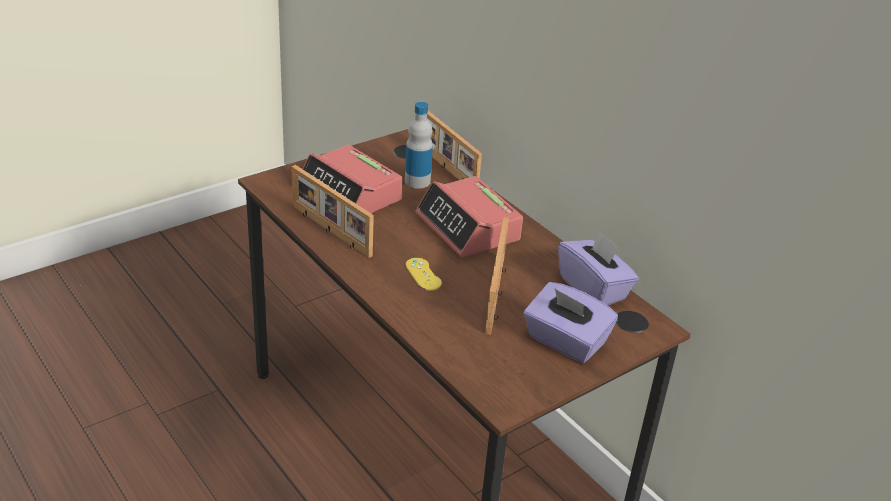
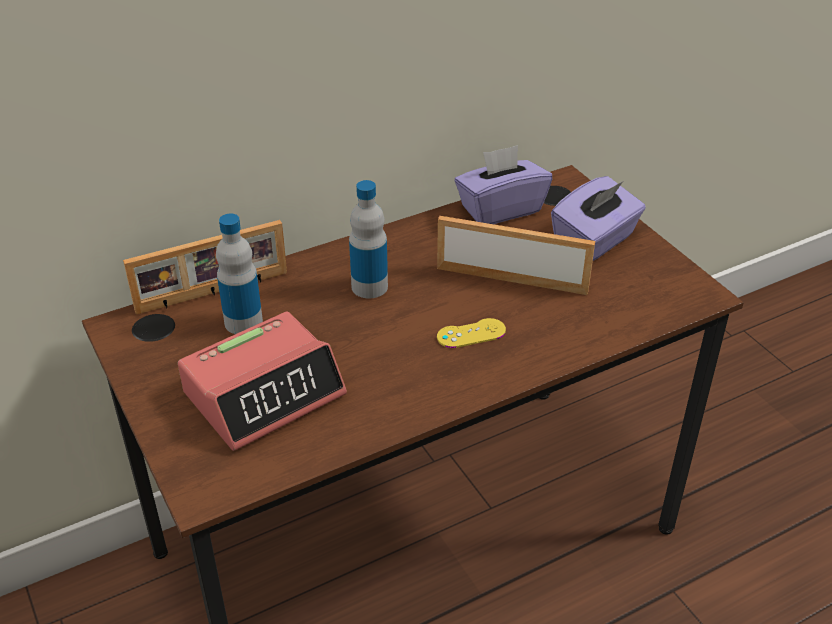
camera: 80 degrees left, 5 degrees up
picture frame [291,165,374,258] -> none
alarm clock [415,176,523,258] -> bottle [349,180,388,299]

